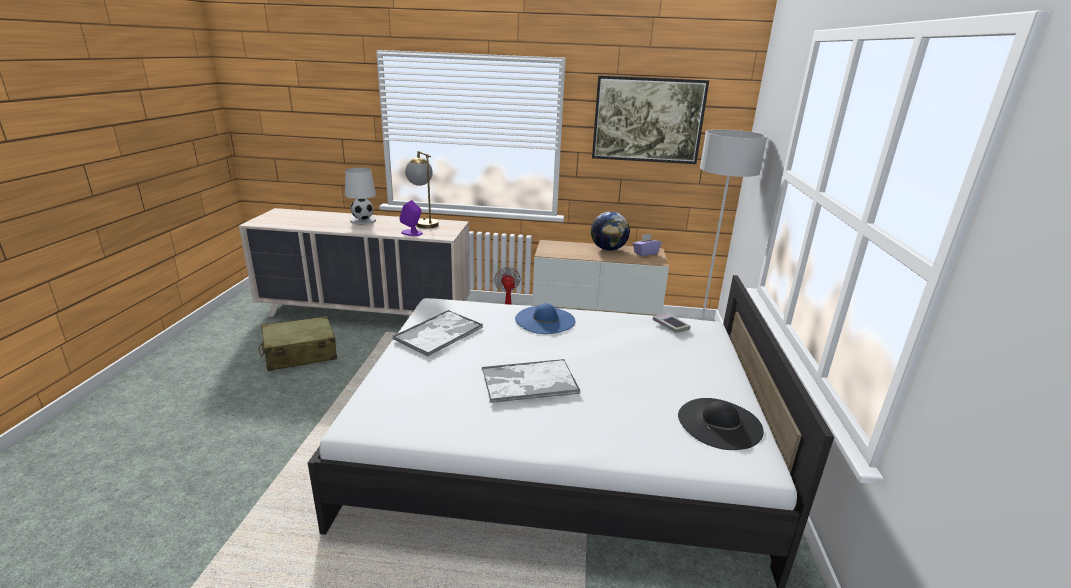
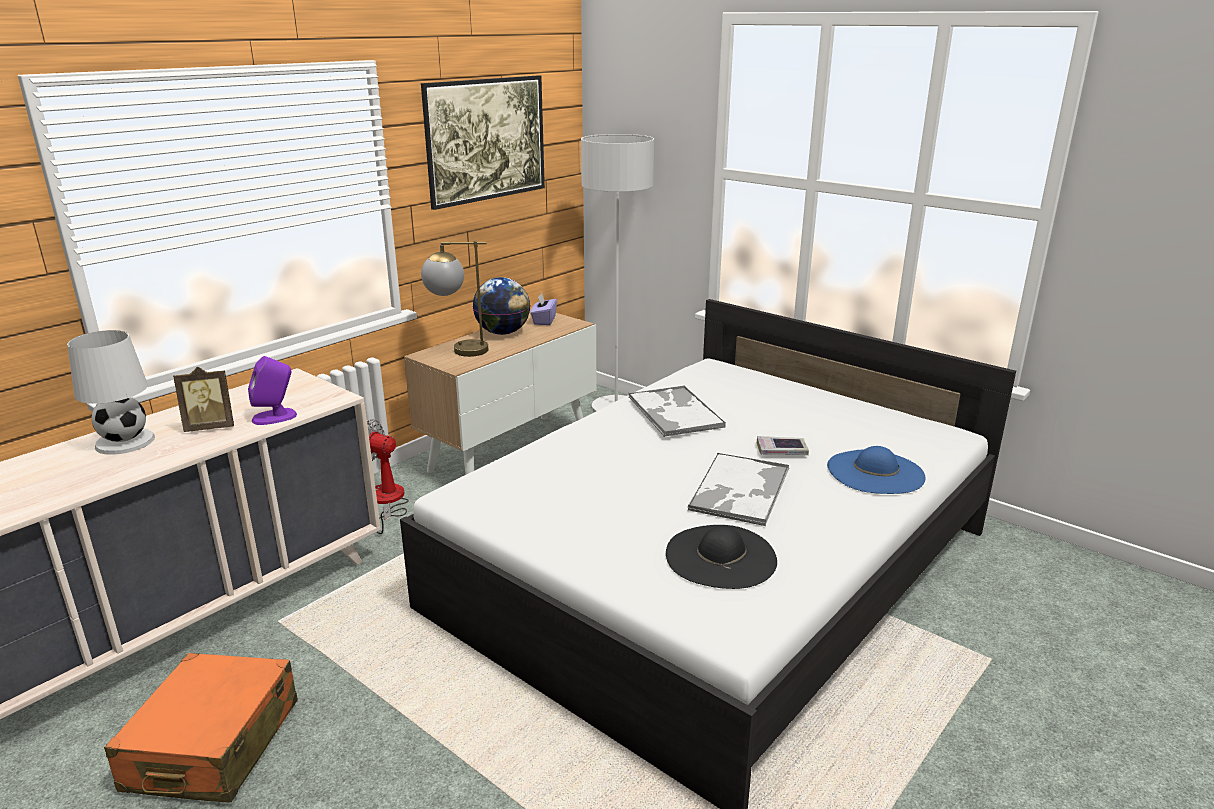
camera: 55 degrees left, 0 degrees up
beige suitcase [259,316,337,371] -> orange suitcase [104,653,298,803]
tray [392,310,483,357] -> tray moved to [628,386,726,437]
table lamp [405,151,439,229] -> table lamp moved to [421,241,488,357]
blue hat [515,303,575,334] -> blue hat moved to [827,446,925,494]
book [652,312,690,333] -> book moved to [757,436,809,455]
black hat [678,398,764,450] -> black hat moved to [666,525,777,589]
none -> picture frame [173,367,234,432]

